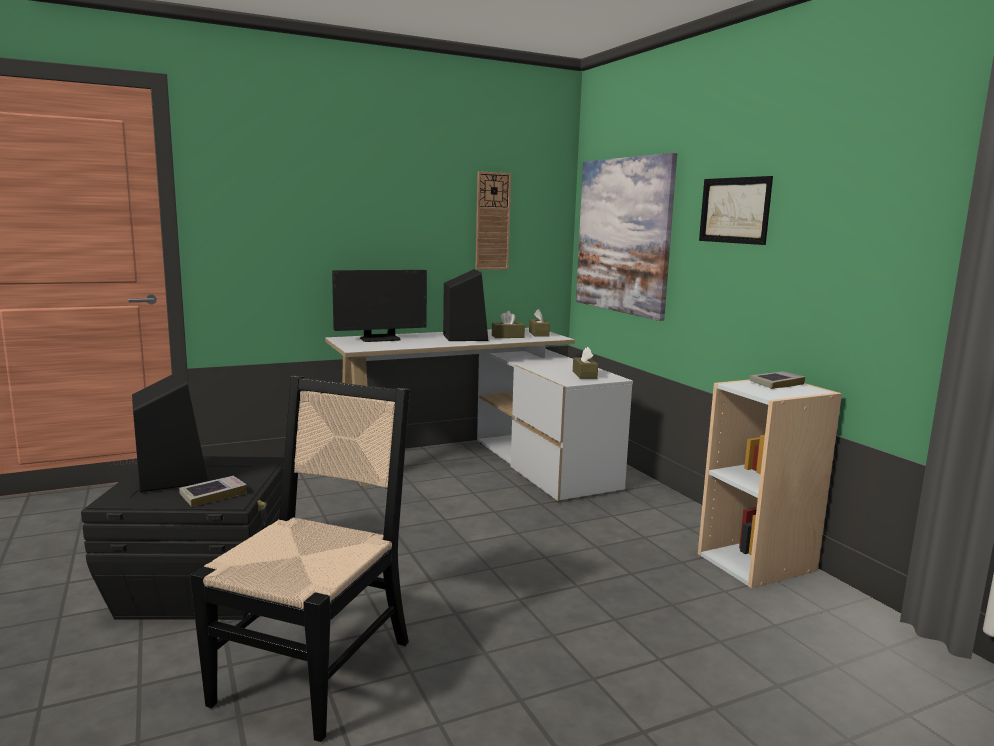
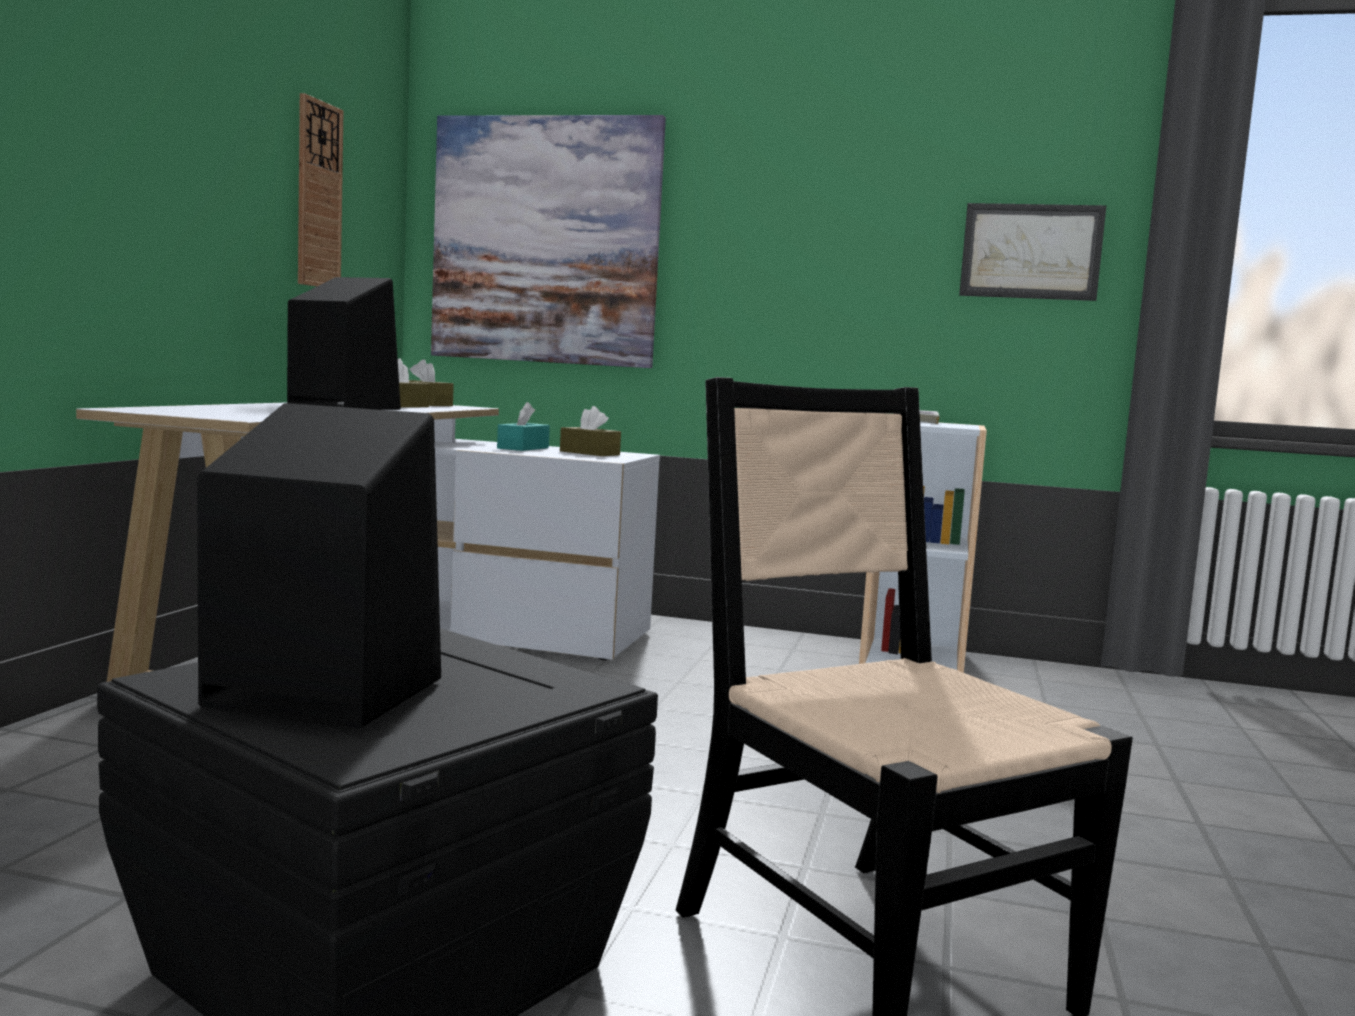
camera: 50 degrees left, 5 degrees down
book [179,476,247,507] -> none
monitor [332,270,427,342] -> none
picture [699,176,773,245] -> picture moved to [959,203,1106,301]
none -> turquoise tissue box [497,402,550,451]

